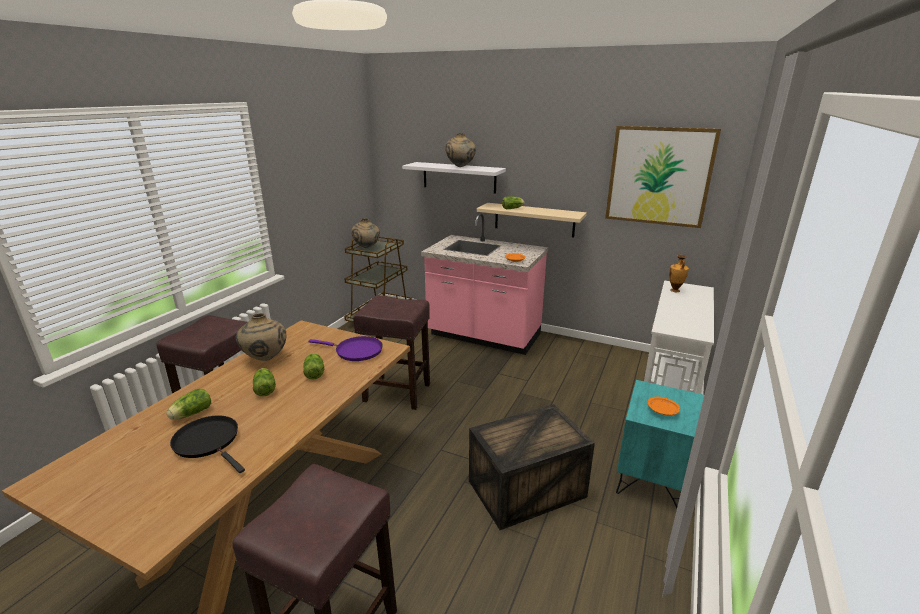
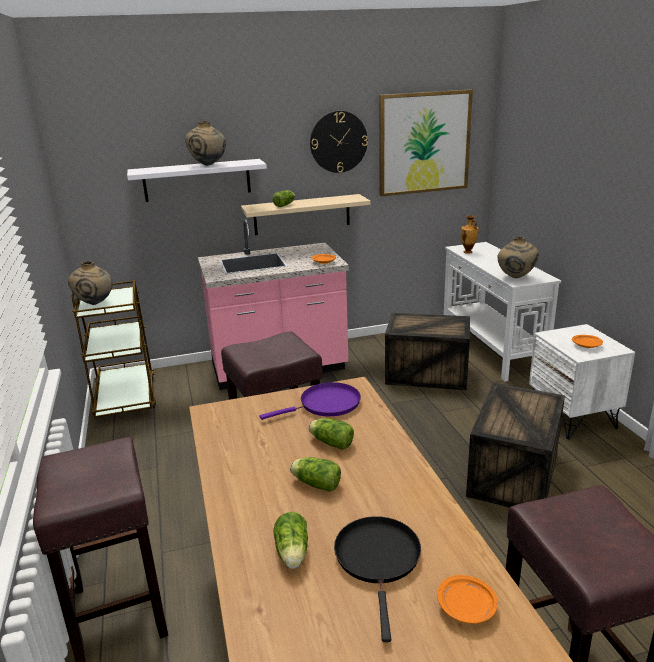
camera: 40 degrees left, 0 degrees up
black frying pan [170,415,245,473] -> black frying pan turned 90 degrees clockwise [334,516,421,642]
beige vase [236,313,286,361] -> beige vase moved to [497,237,539,278]
turquoise nightstand [616,380,704,508] -> white nightstand [529,324,635,439]
none -> wall clock [310,111,368,173]
none -> crate [385,313,470,390]
none -> orange plate [437,575,498,624]

